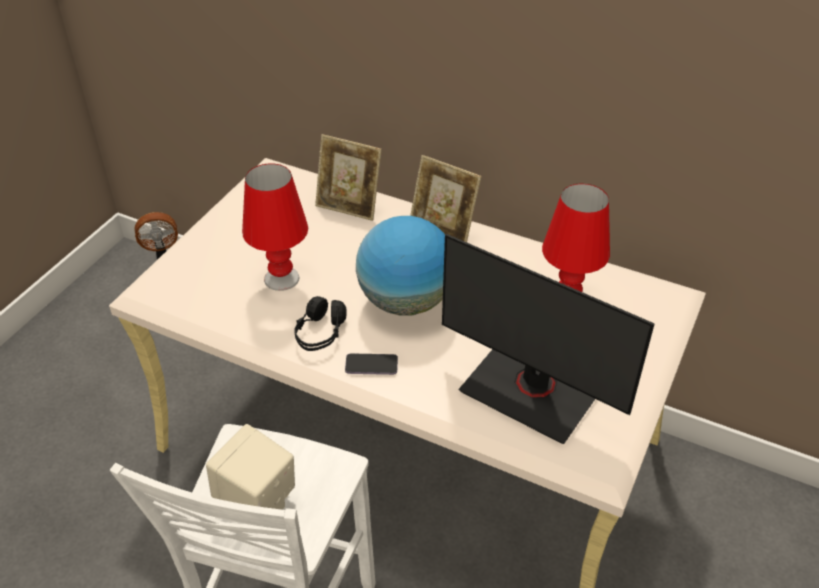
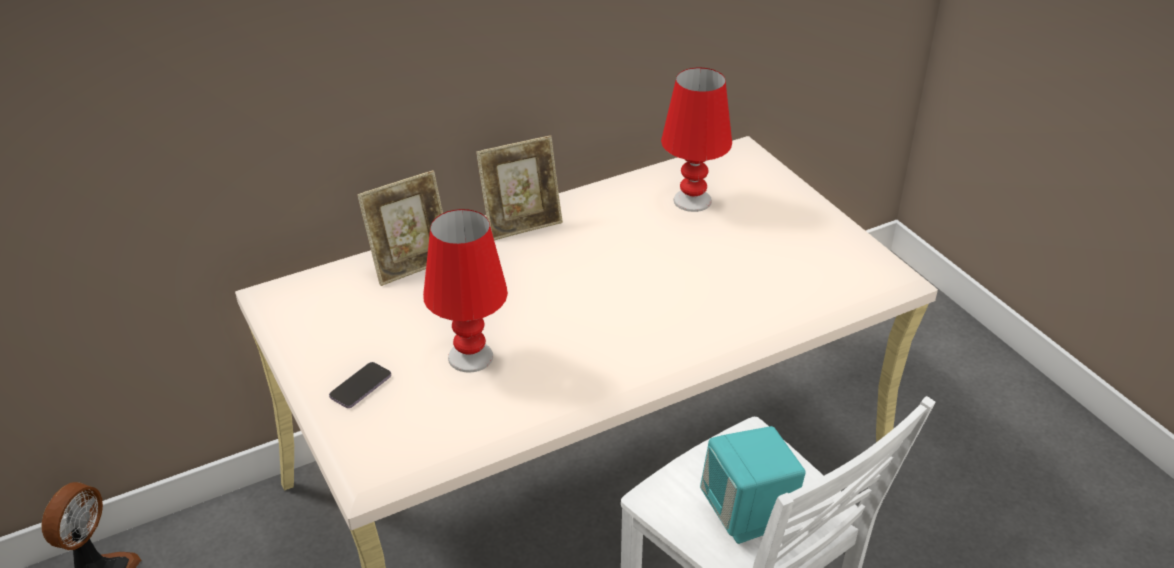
camera: 55 degrees left, 5 degrees down
beige speaker [206,424,295,510] -> turquoise speaker [700,426,806,544]
black headphones [294,296,347,351] -> none
phone [345,353,398,375] -> phone moved to [329,362,391,408]
globe [356,216,445,315] -> none
monitor [442,234,655,444] -> none

